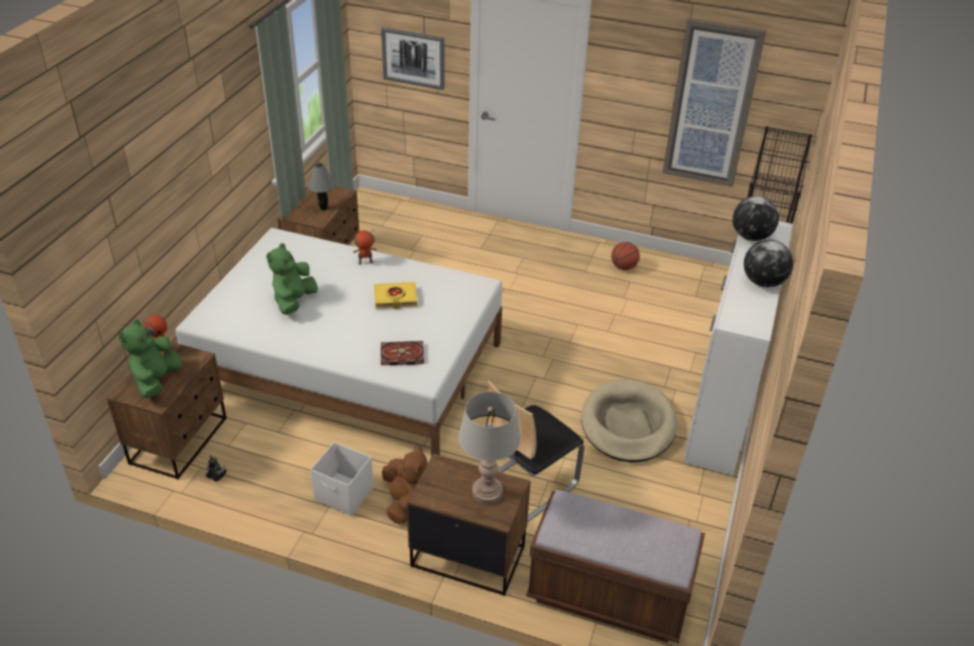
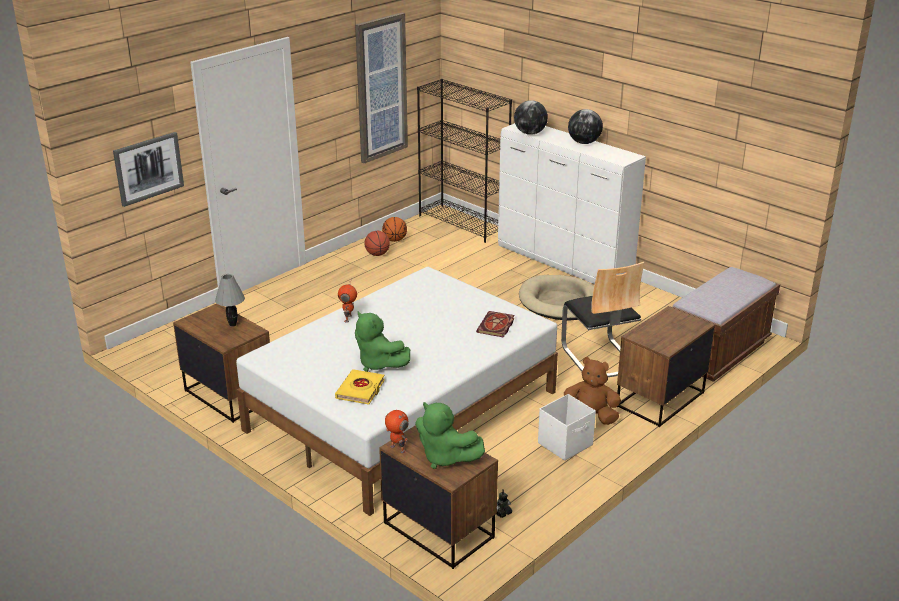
camera: 65 degrees left, 10 degrees down
yellow book [374,282,418,309] -> yellow book moved to [335,369,385,404]
grey table lamp [458,392,521,504] -> none
none -> basketball [382,217,407,242]

